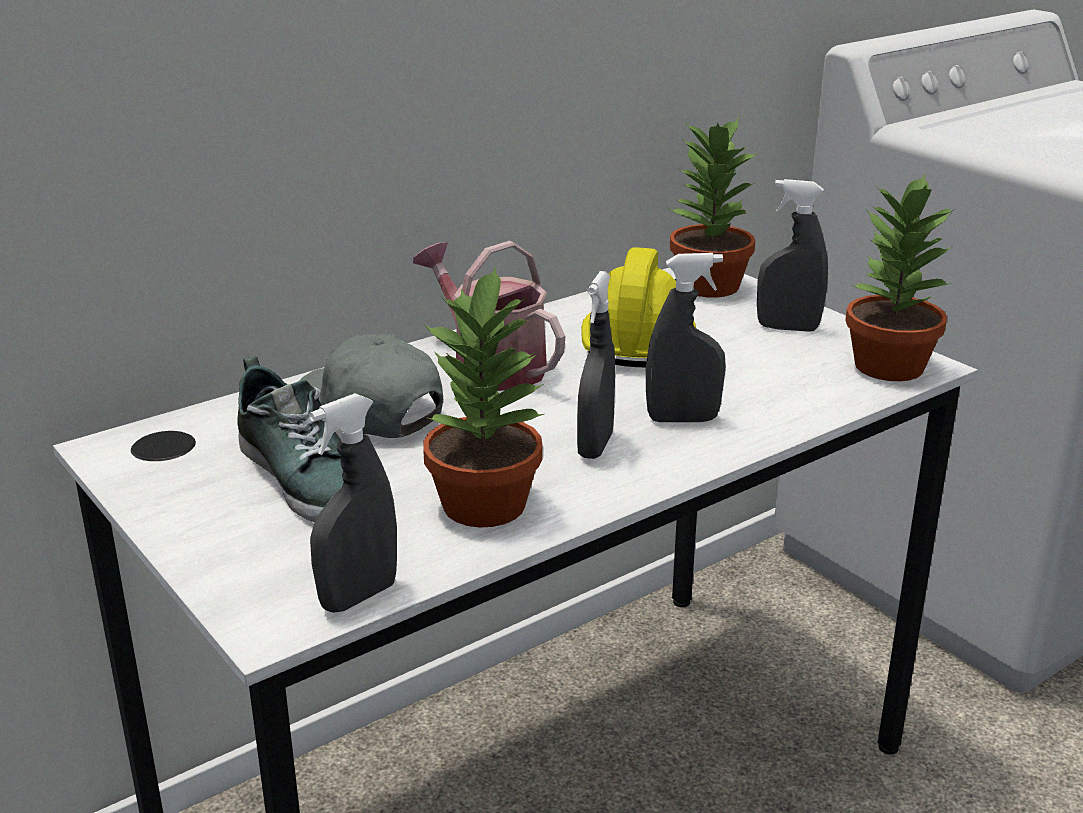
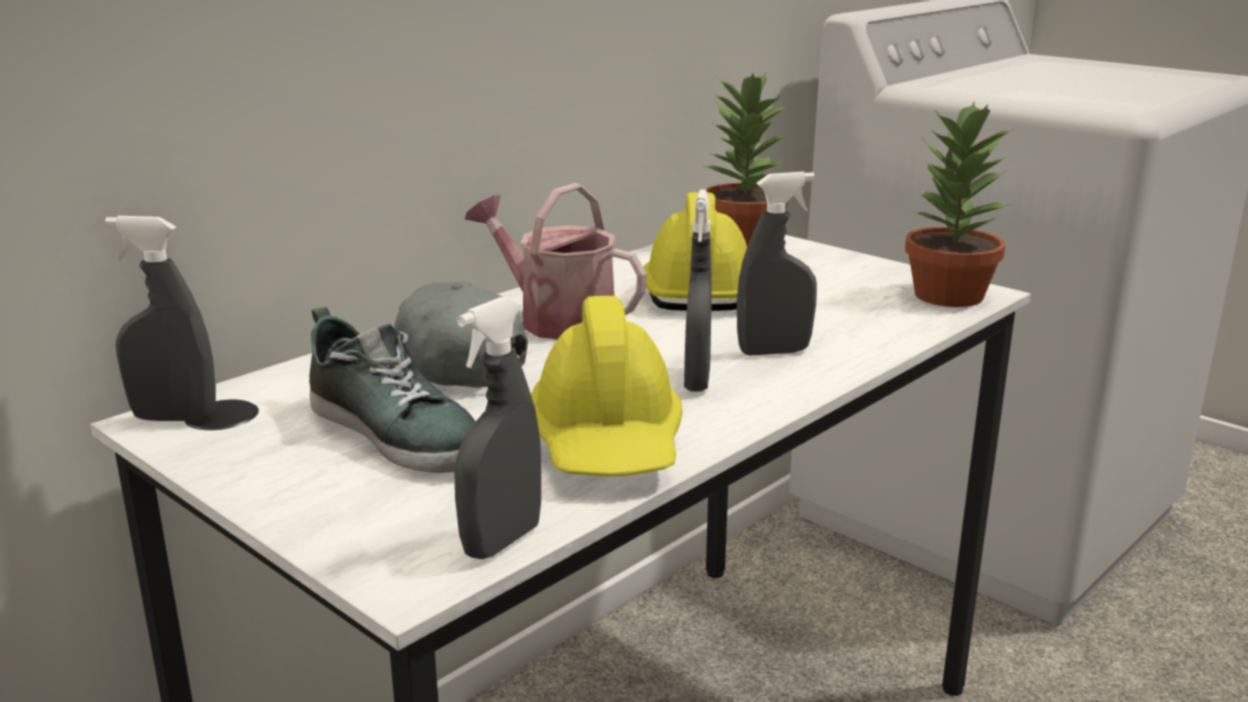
camera: 10 degrees left, 5 degrees down
potted plant [423,267,544,528] -> yellow hard hat [531,296,683,476]
grey spray bottle [757,179,828,332] -> grey spray bottle moved to [105,216,216,421]

